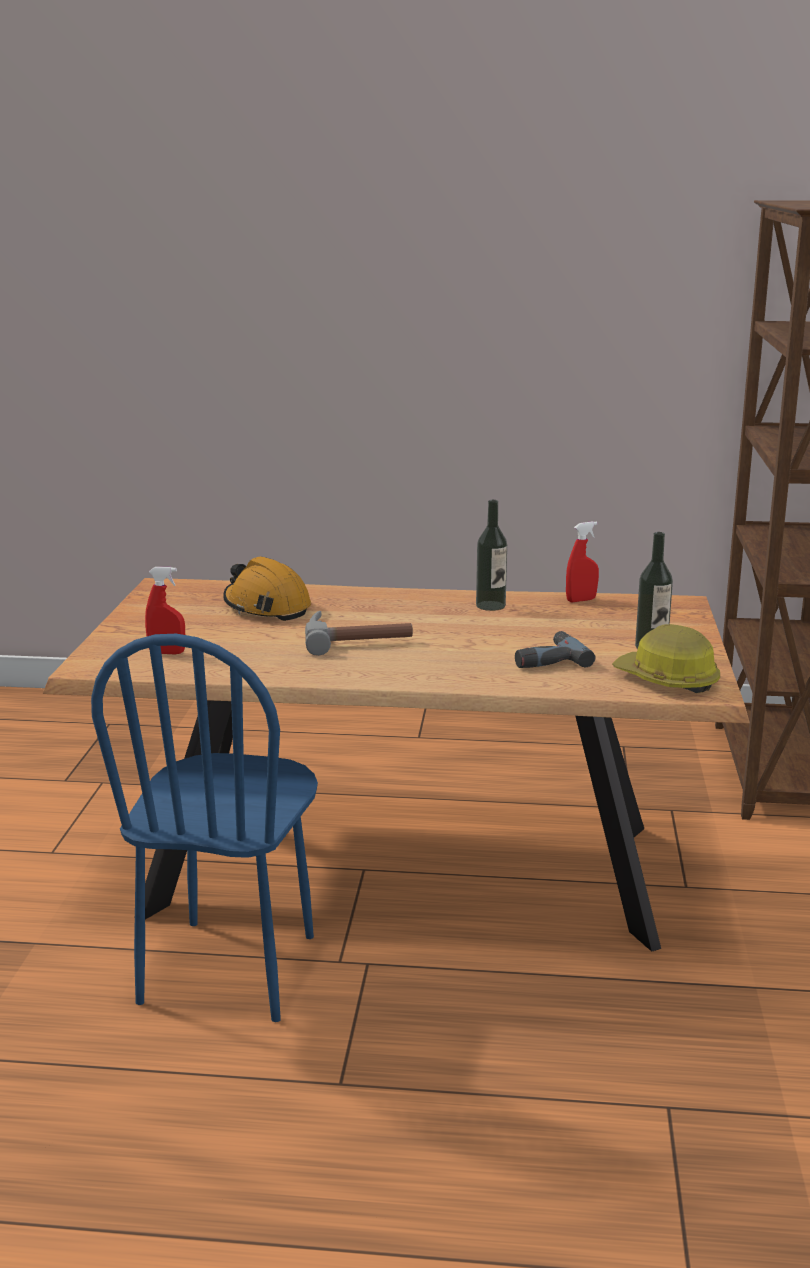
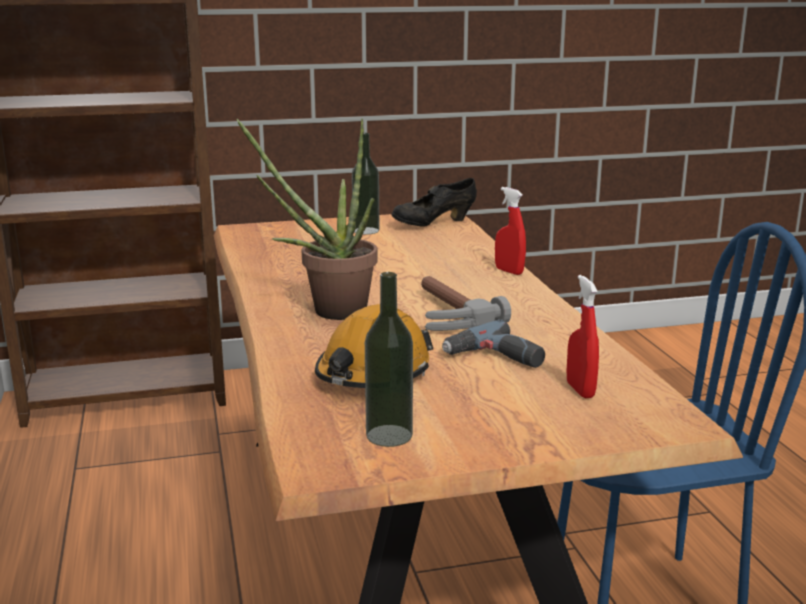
camera: 110 degrees left, 0 degrees up
bottle [476,500,507,611] -> bottle moved to [365,272,413,447]
power drill [515,631,596,668] -> power drill moved to [442,319,545,368]
red spray bottle [566,521,599,602] -> red spray bottle moved to [495,187,526,275]
hard hat [612,624,720,693] -> black shoe [392,178,477,227]
none -> potted plant [236,119,377,320]

